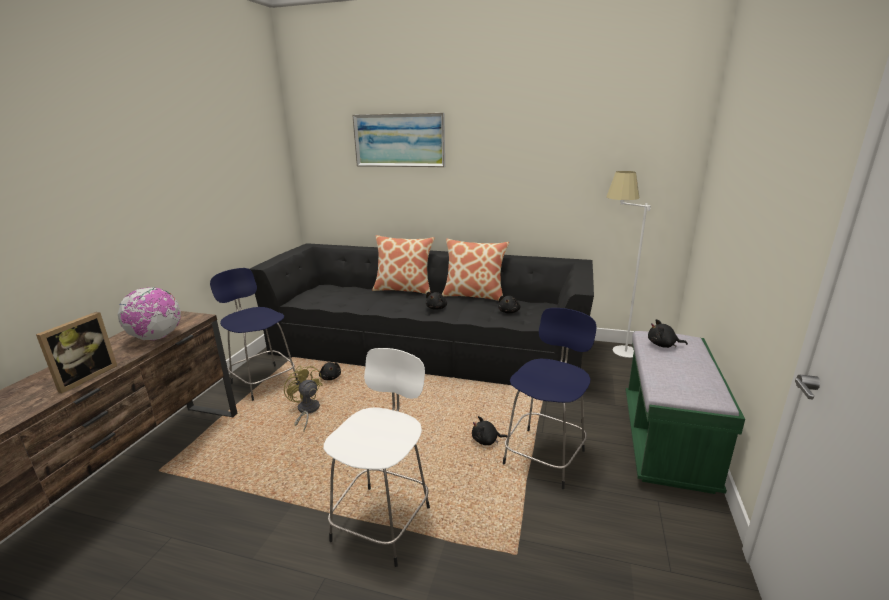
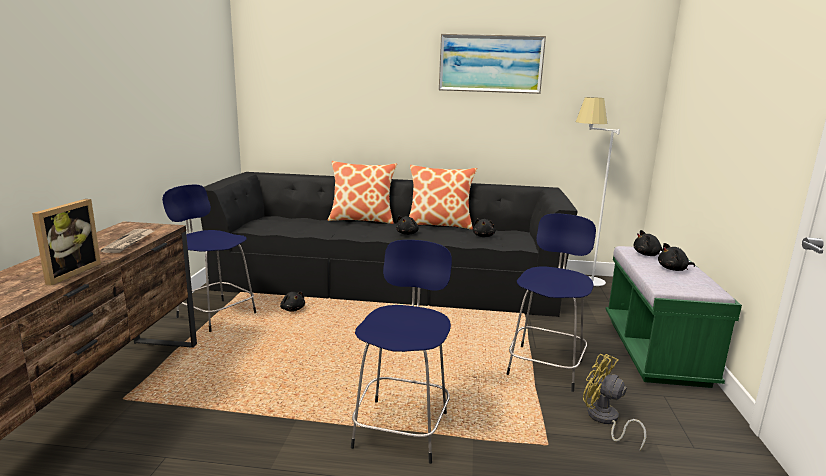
camera: 10 degrees left, 5 degrees down
globe [118,287,181,340] -> newspaper [101,229,154,253]
yellow fan [284,365,323,432] -> yellow fan moved to [583,354,646,450]
white stool [323,348,430,567] -> blue stool [351,240,452,464]
picture [352,113,445,167] -> picture moved to [439,34,546,94]
black plush toy [472,416,508,445] -> black plush toy moved to [658,243,695,271]

